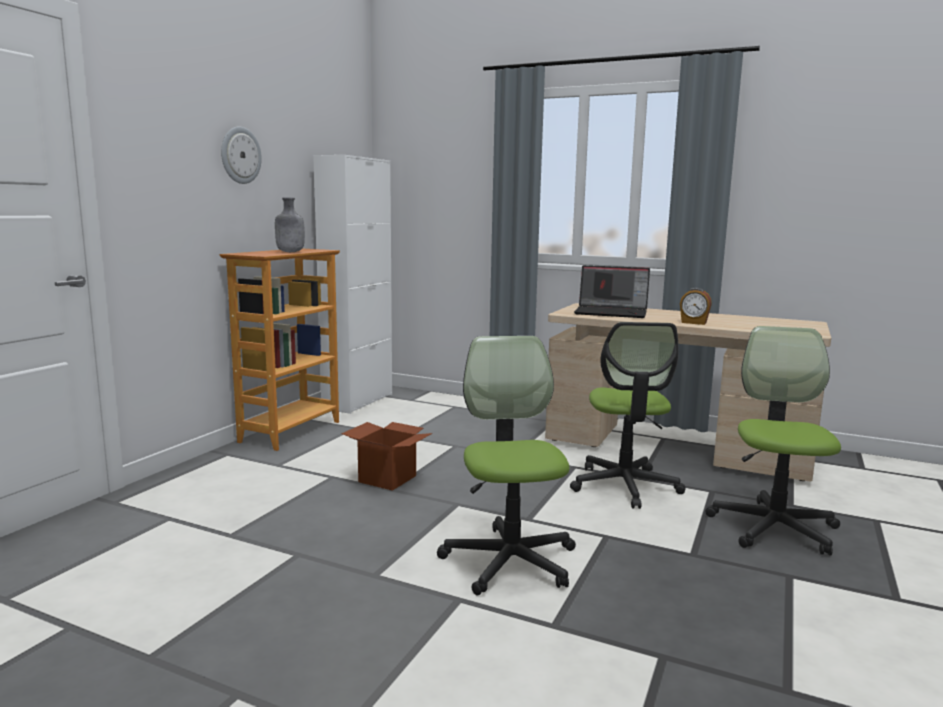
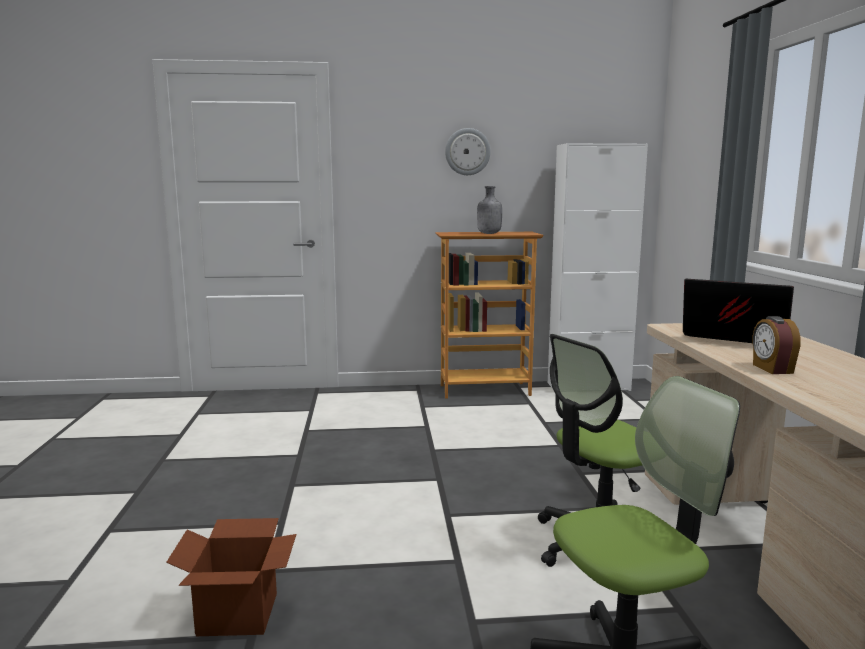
camera: 60 degrees right, 0 degrees up
cardboard box [341,422,433,491] -> cardboard box moved to [166,518,296,636]
office chair [437,336,576,596] -> none
laptop [574,265,650,318] -> laptop turned 135 degrees clockwise [683,279,794,343]

